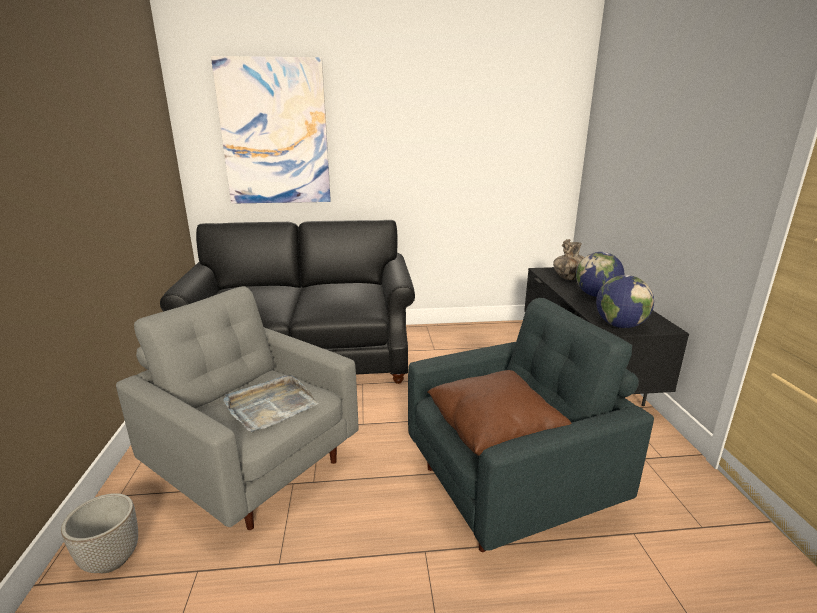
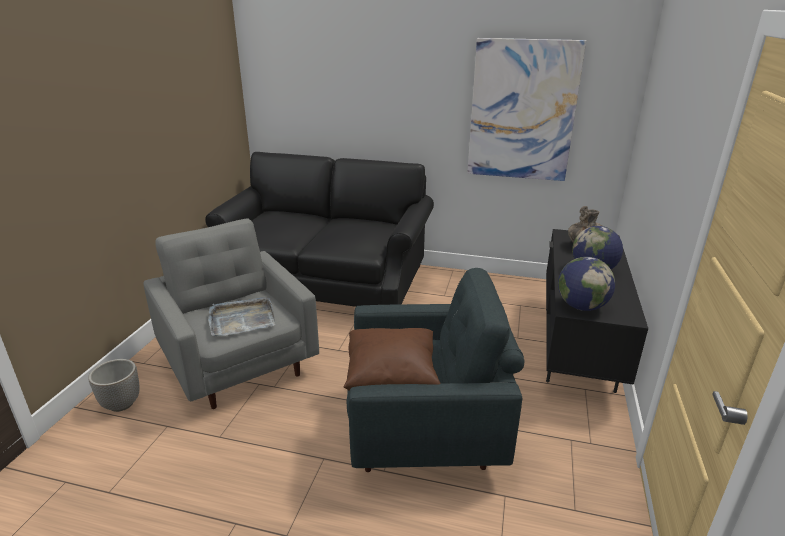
camera: 20 degrees right, 5 degrees up
picture [211,56,331,204] -> picture moved to [467,38,586,181]

